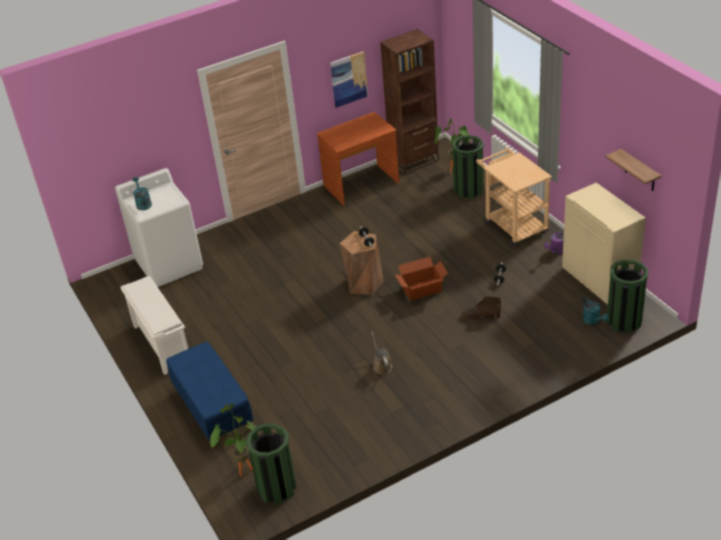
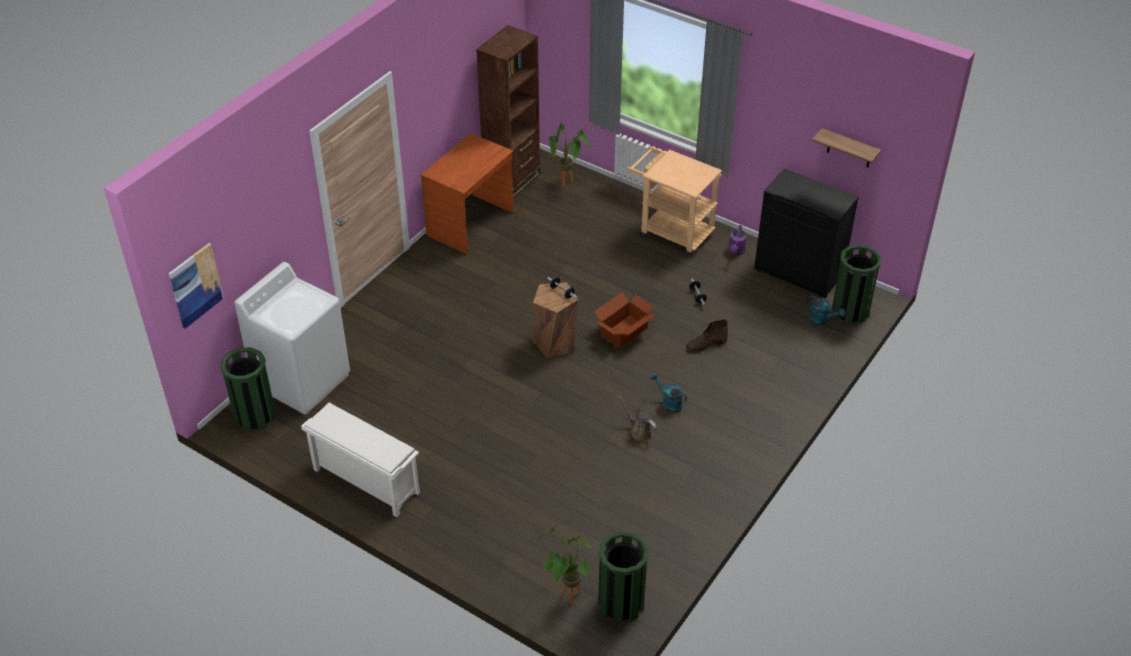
camera: 30 degrees left, 5 degrees up
turquoise watering can [132,177,152,210] -> turquoise watering can moved to [650,373,687,412]
blue bench [166,342,253,448] -> none
picture [330,51,368,108] -> picture moved to [168,243,224,329]
green trash can [452,135,484,199] -> green trash can moved to [220,348,275,431]
beige cabinet [562,183,646,305] -> black cabinet [754,168,858,299]

